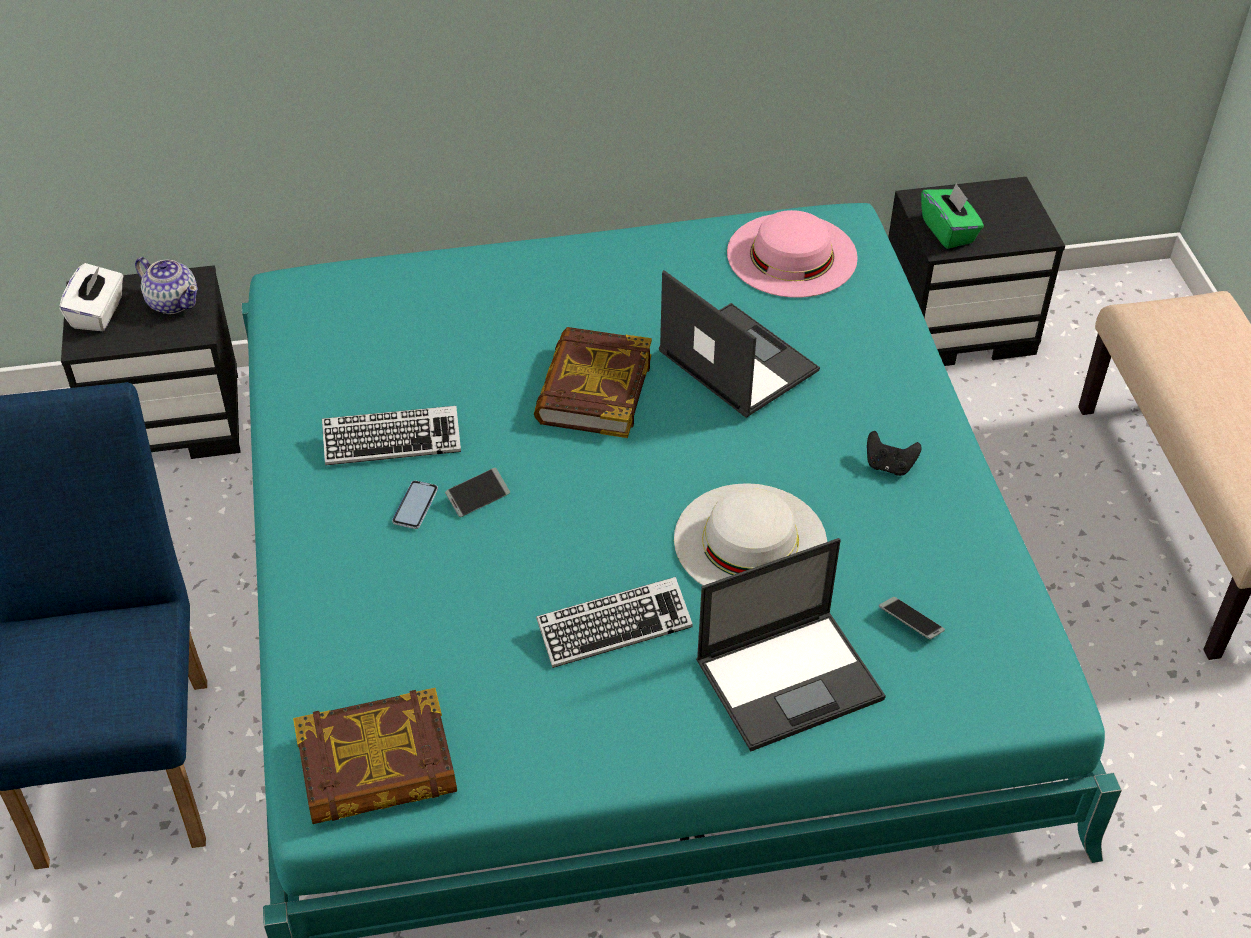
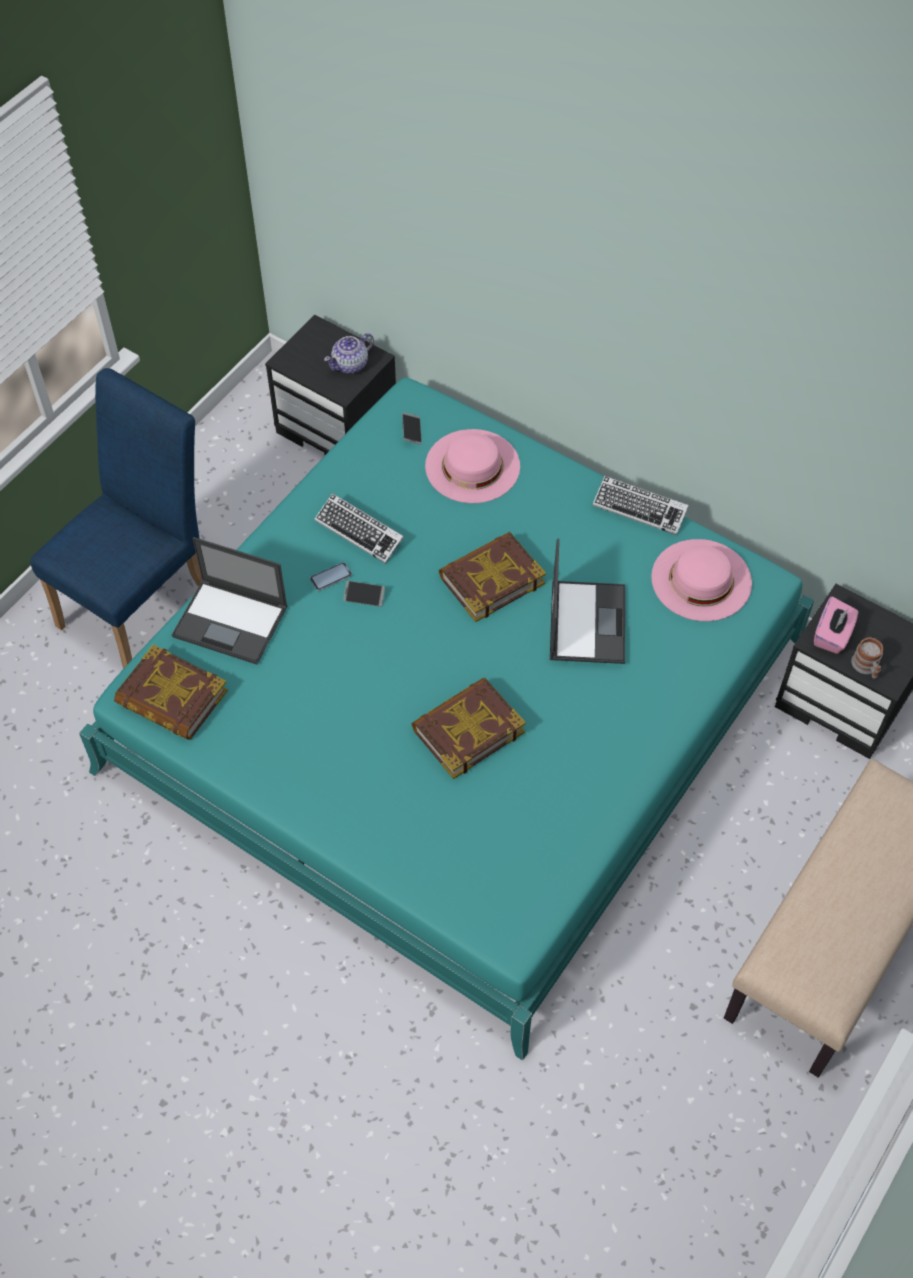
camera: 45 degrees right, 10 degrees up
white tissue box [59,263,123,331] -> none
teapot [135,257,198,314] -> teapot turned 60 degrees clockwise [324,333,374,374]
keyboard [536,577,693,668] -> keyboard moved to [593,476,689,535]
white hat [674,483,827,585] -> book [412,678,526,779]
laptop [696,538,886,752] -> laptop moved to [172,537,288,665]
black game controller [867,431,922,476] -> none
phone [879,597,945,640] -> phone moved to [402,412,422,445]
green tissue box [921,183,984,249] -> pink tissue box [814,597,859,654]
none -> pink hat [425,429,520,503]
none -> mug [851,637,883,679]

